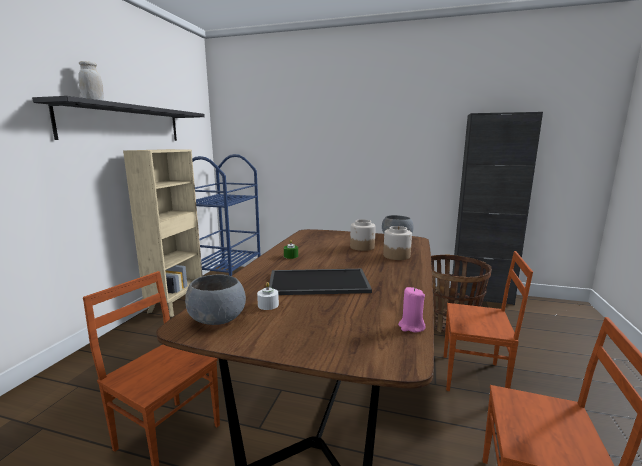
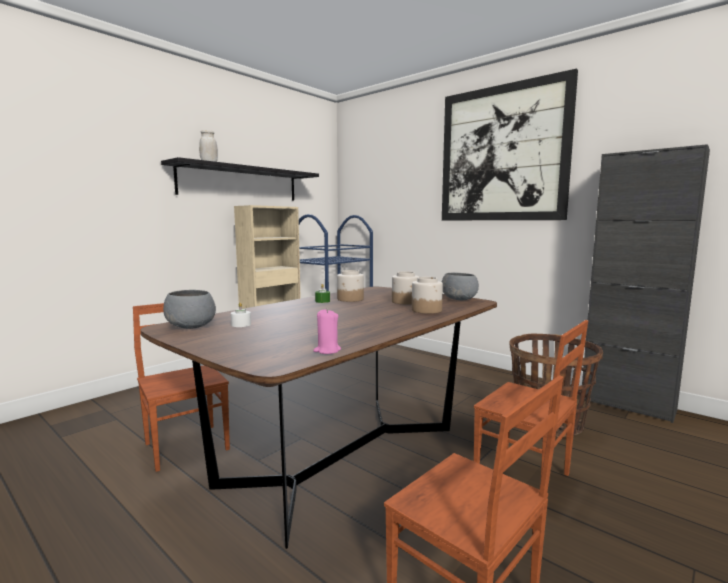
camera: 25 degrees right, 5 degrees down
tray [269,269,372,295] -> none
none -> jar [337,270,364,302]
none -> picture [442,69,578,220]

